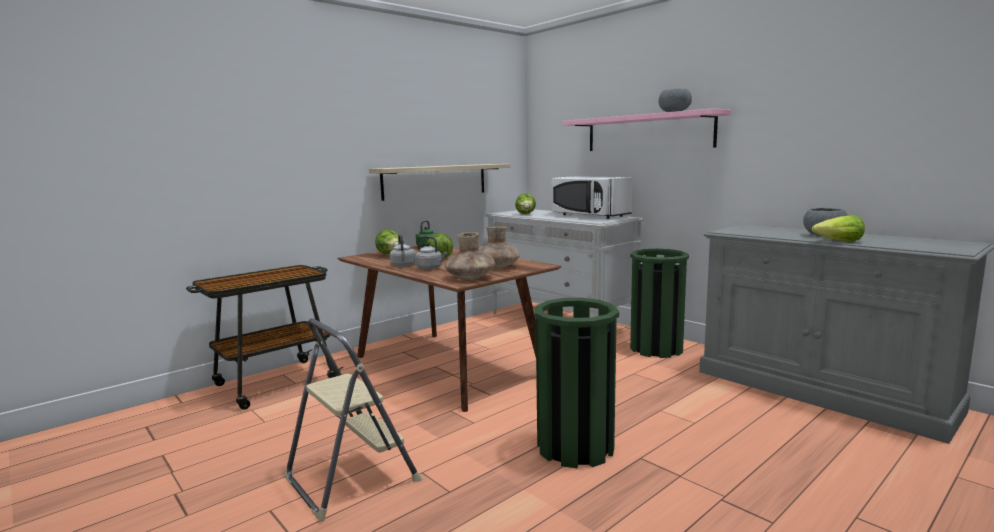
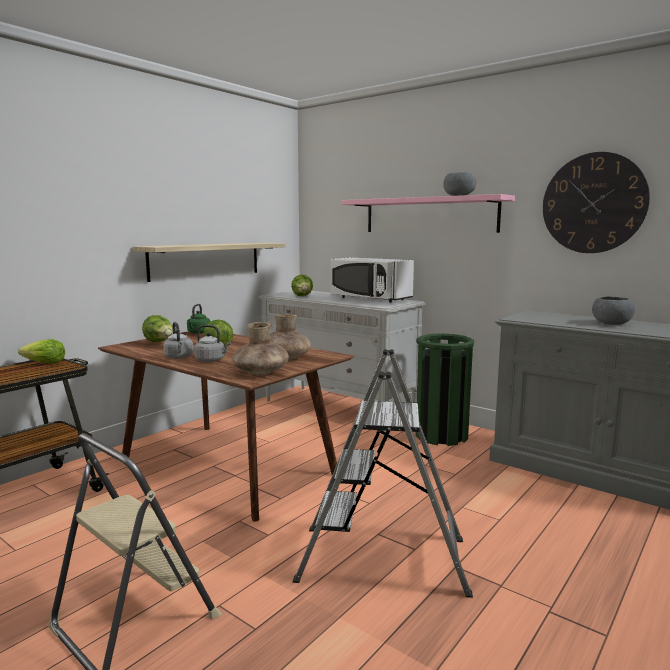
camera: 10 degrees left, 0 degrees up
green trash can [534,298,619,468] -> grey step ladder [292,349,473,598]
lettuce [812,215,865,241] -> lettuce moved to [18,339,65,364]
none -> wall clock [543,152,650,253]

